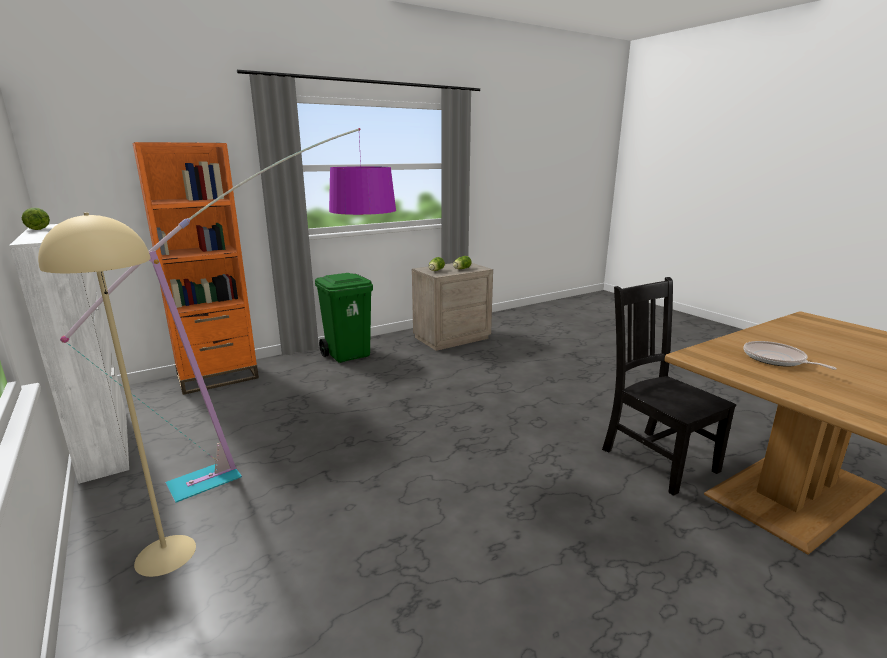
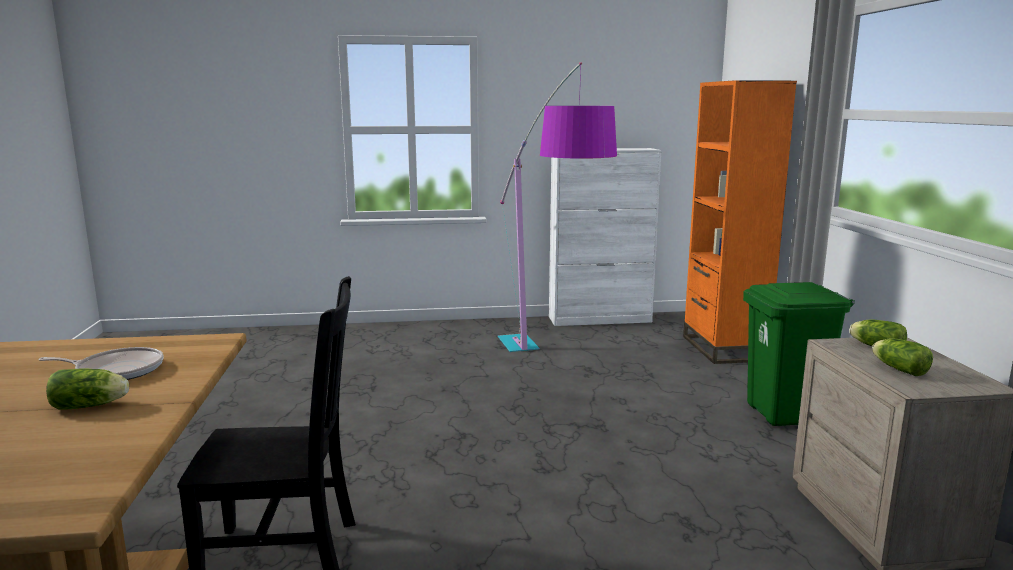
camera: 115 degrees right, 5 degrees down
lettuce [22,208,50,230] -> lettuce moved to [46,368,129,409]
beige floor lamp [38,212,196,577] -> none

